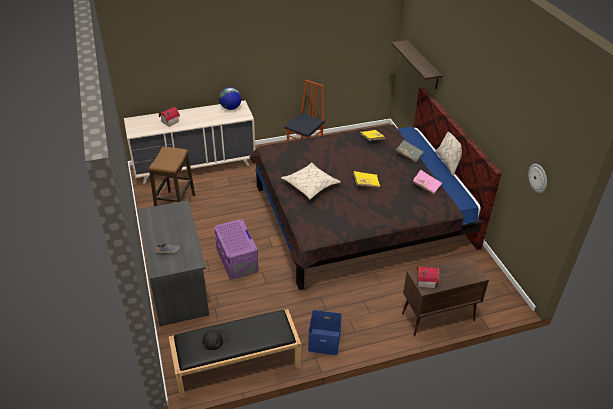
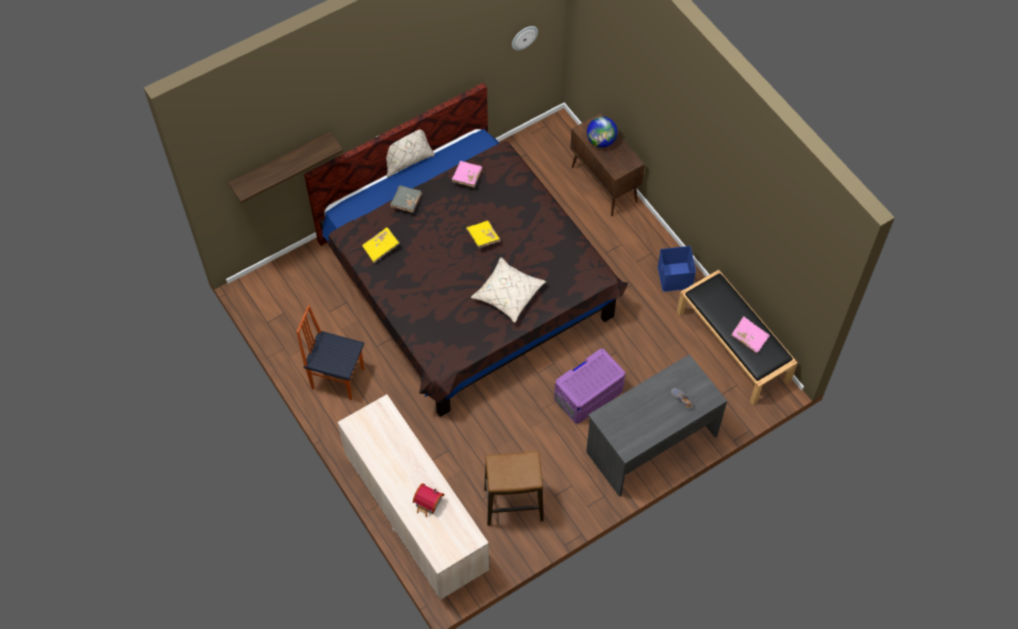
camera: 105 degrees left, 20 degrees up
black cap [202,329,230,350] -> pink book [731,316,770,354]
globe [219,87,241,110] -> globe moved to [587,117,618,148]
toy house [417,266,439,289] -> none

